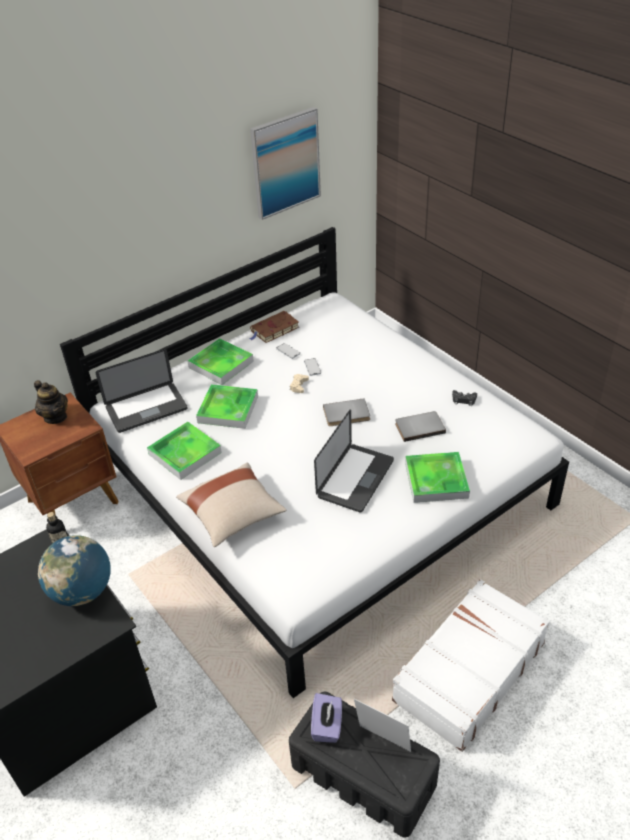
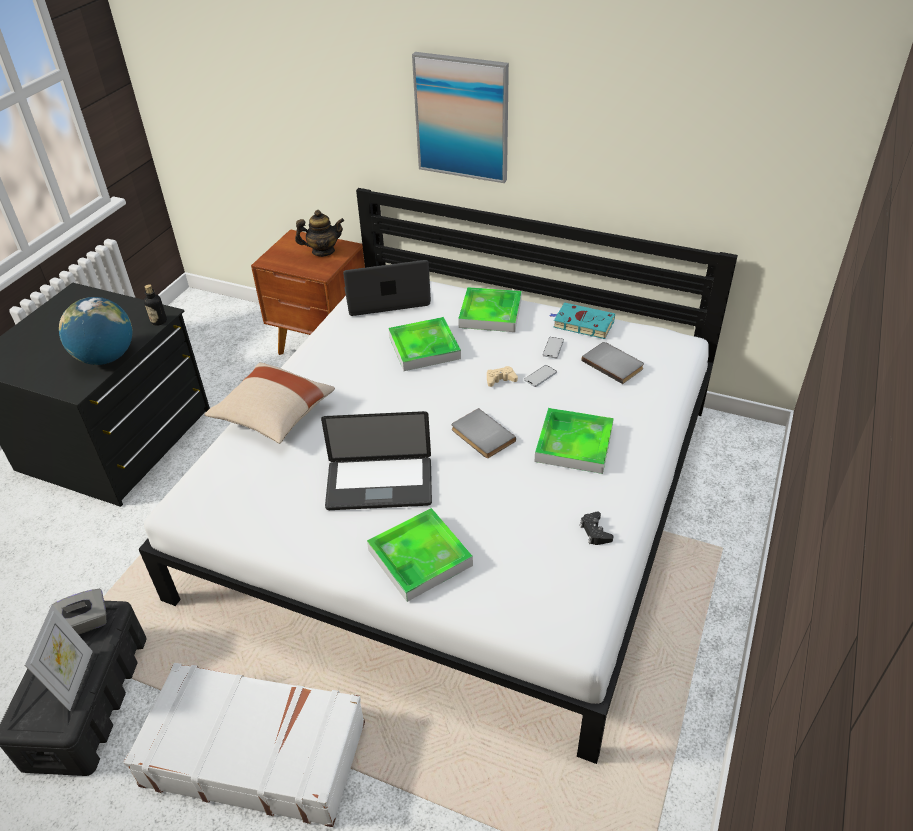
camera: 60 degrees right, 0 degrees up
teapot [34,380,68,424] -> teapot turned 120 degrees counterclockwise [295,210,345,257]
laptop [96,349,188,433] -> laptop turned 135 degrees clockwise [343,260,431,316]
tray [147,422,222,480] -> tray moved to [535,408,614,474]
brown book [249,311,299,343] -> turquoise book [549,302,615,339]
picture [250,107,321,220] -> picture moved to [412,52,509,183]
purple tissue box [311,693,342,743] -> grey tissue box [49,589,107,635]
grey book [395,411,446,442] -> grey book moved to [582,342,644,384]

